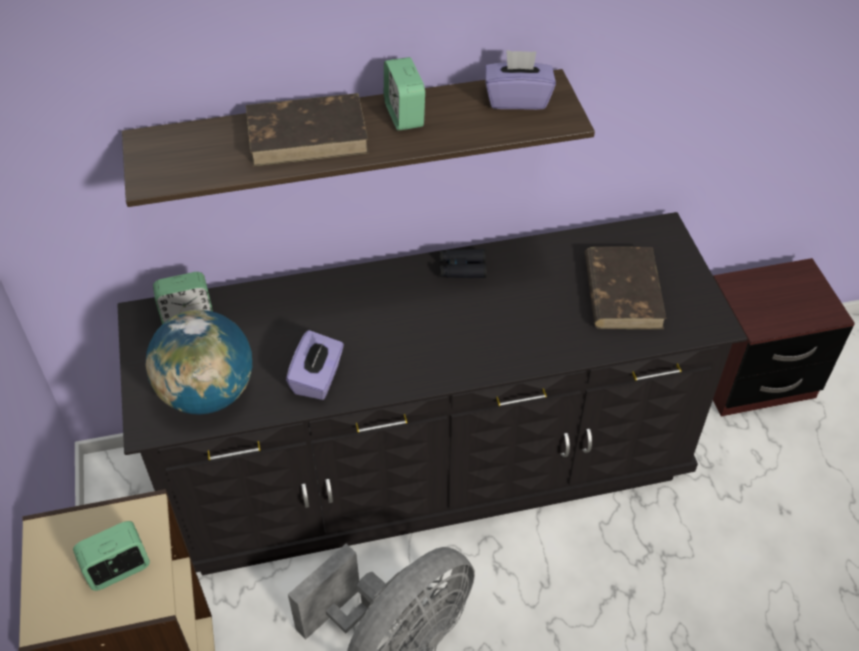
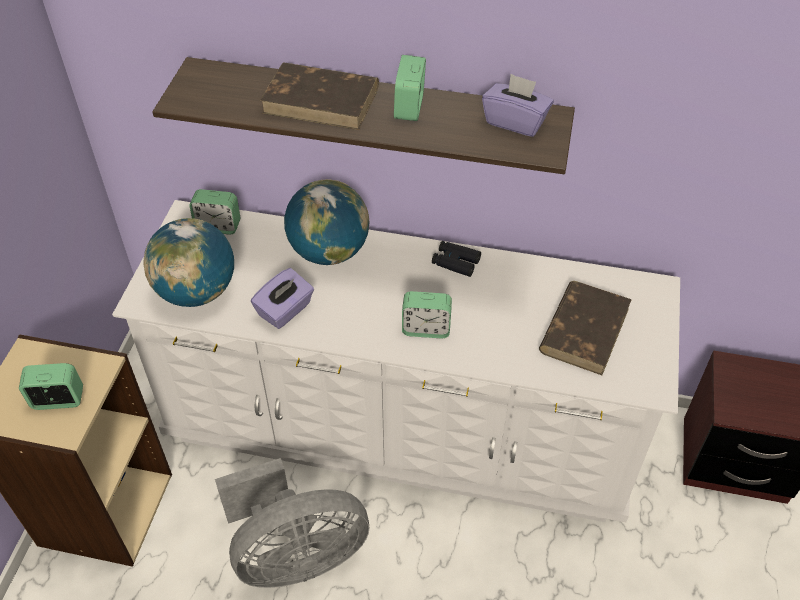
camera: 25 degrees right, 0 degrees up
black dresser [117,212,748,575] -> white dresser [112,200,680,522]
none -> globe [284,179,369,265]
none -> alarm clock [402,291,452,339]

